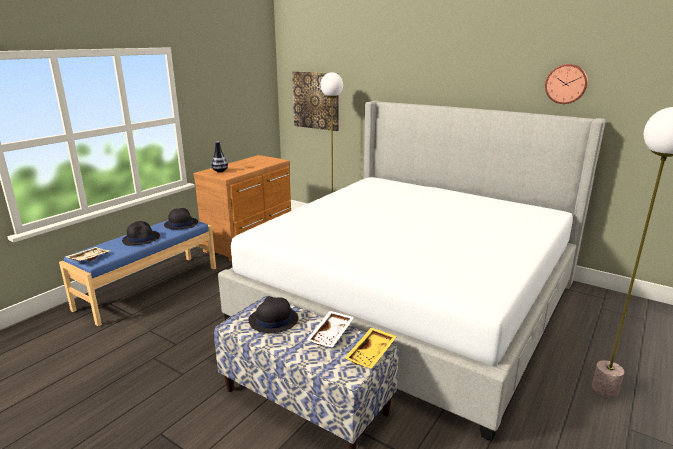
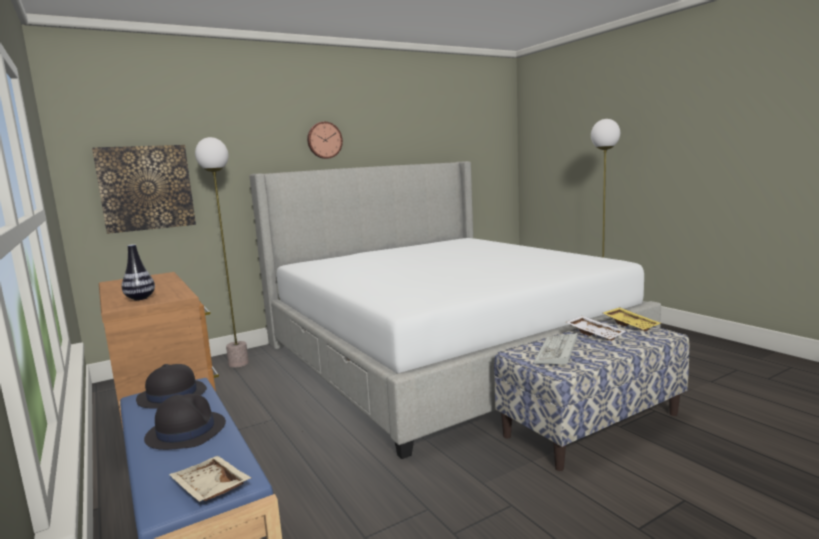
camera: 65 degrees left, 10 degrees down
black hat [248,296,299,333] -> keyboard [534,333,578,366]
wall clock [545,64,588,104] -> wall clock moved to [307,122,343,159]

